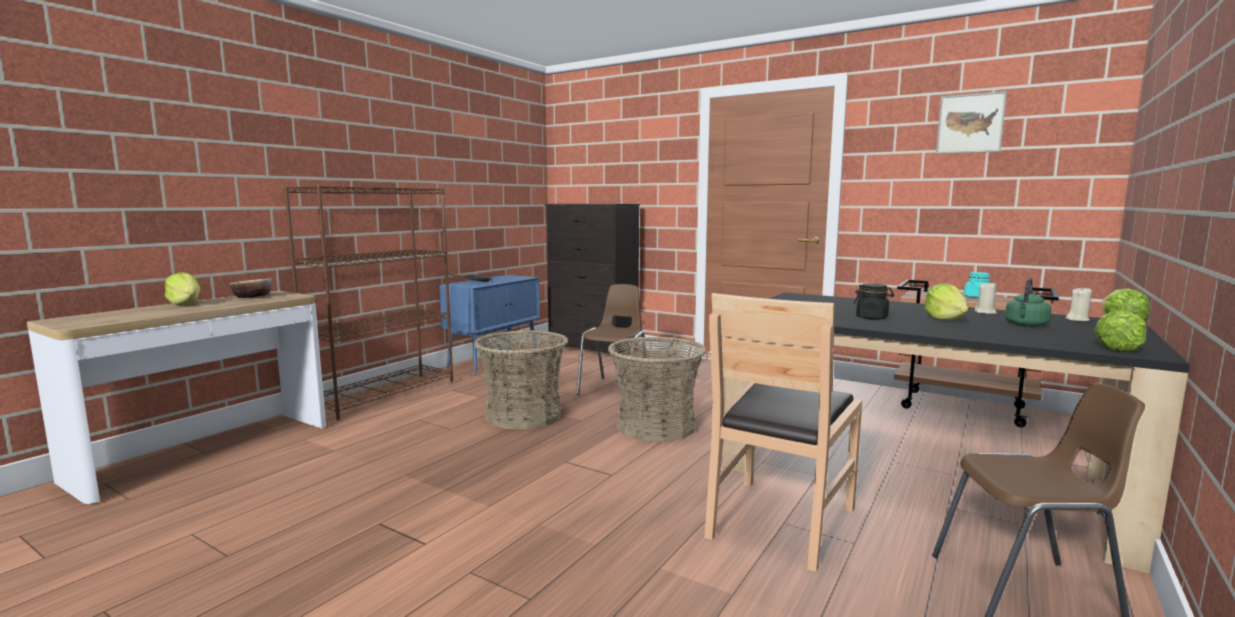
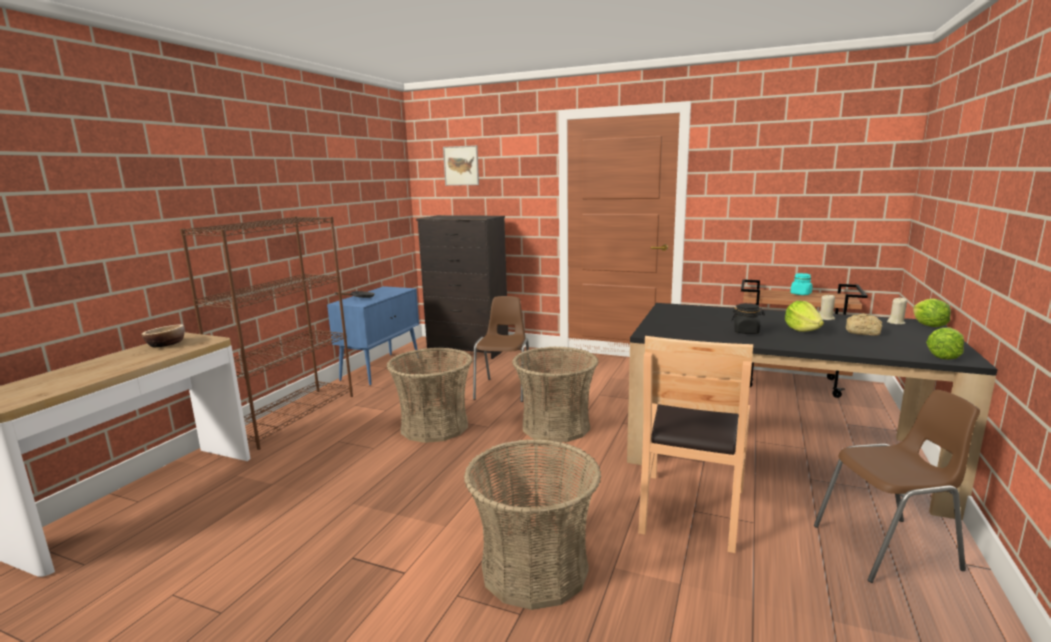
camera: 10 degrees left, 5 degrees up
lettuce [165,272,201,305] -> none
picture [936,91,1007,154] -> picture moved to [443,145,479,186]
green kettle [1005,278,1052,327] -> bread [846,313,882,336]
none -> basket [464,439,601,610]

